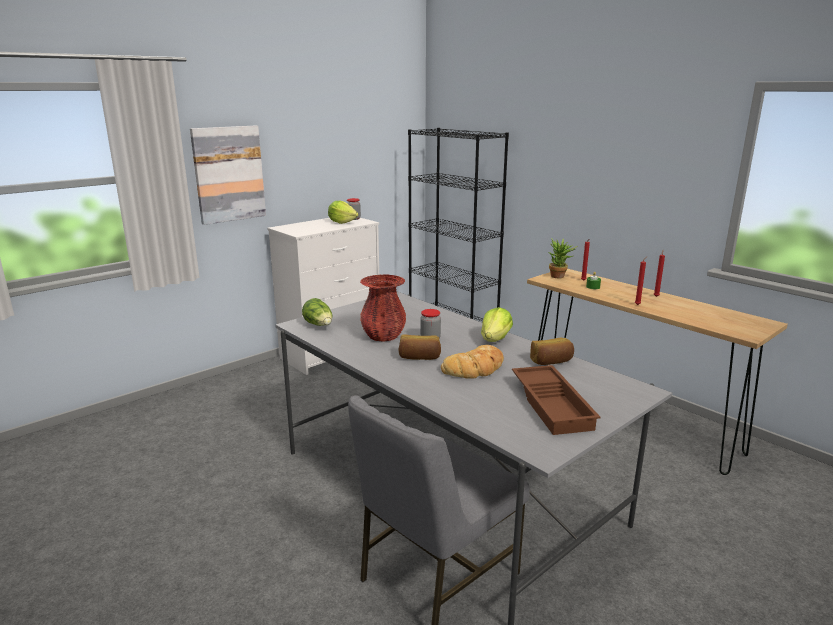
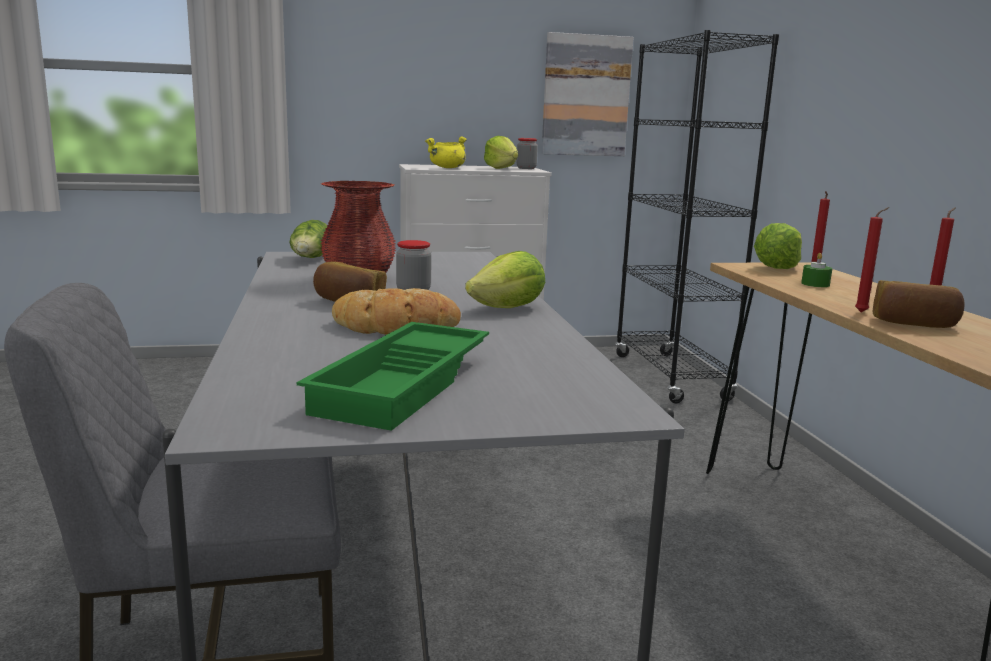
camera: 30 degrees right, 5 degrees down
picture [190,126,266,225] -> picture moved to [542,32,634,156]
brown tray [512,365,601,435] -> green tray [297,322,489,431]
bread [530,338,574,365] -> bread moved to [873,280,965,328]
potted plant [548,238,578,278] -> lettuce [754,223,802,269]
none -> yellow cooking pot [425,136,467,168]

